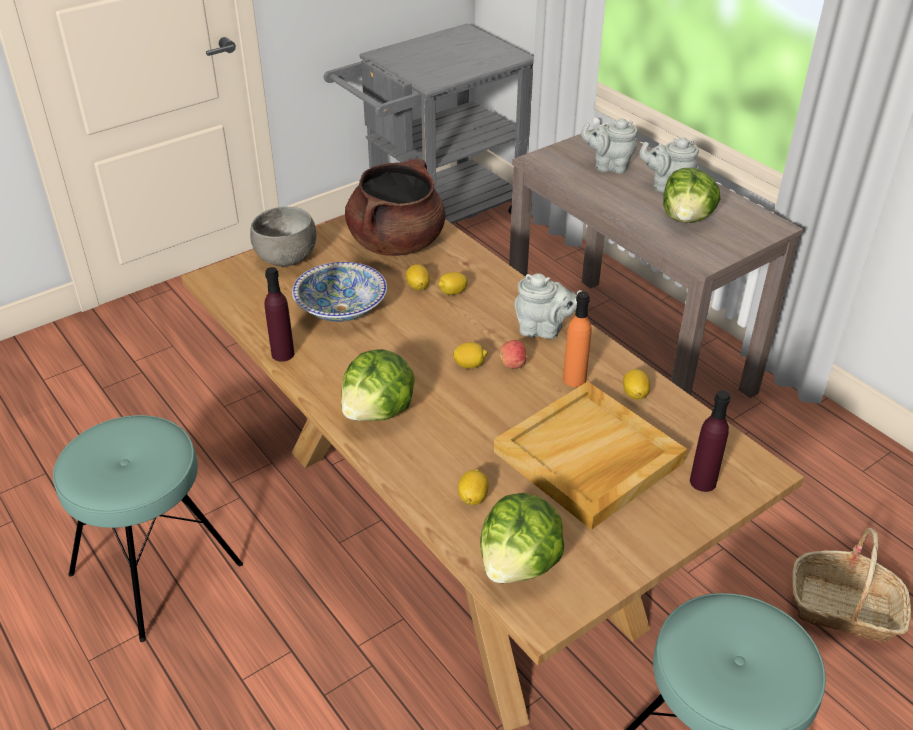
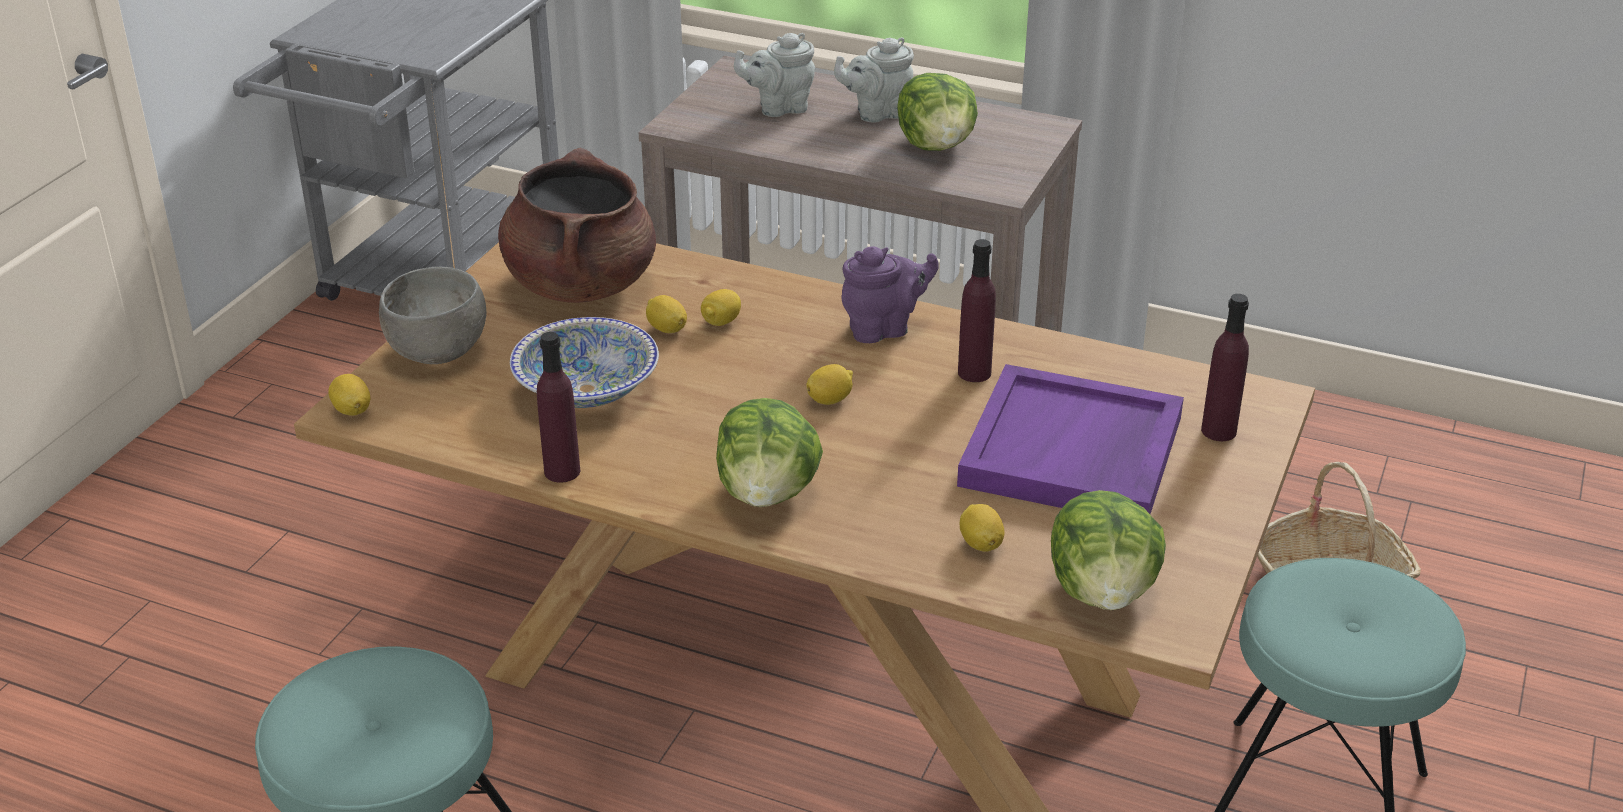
camera: 30 degrees left, 5 degrees down
beige tray [494,381,687,530] -> purple tray [957,364,1184,514]
apple [500,340,528,369] -> none
grey teapot [514,273,582,339] -> purple teapot [841,246,939,343]
orange bottle [563,291,592,387] -> purple bottle [958,239,996,382]
lemon [623,369,650,400] -> lemon moved to [329,374,370,416]

